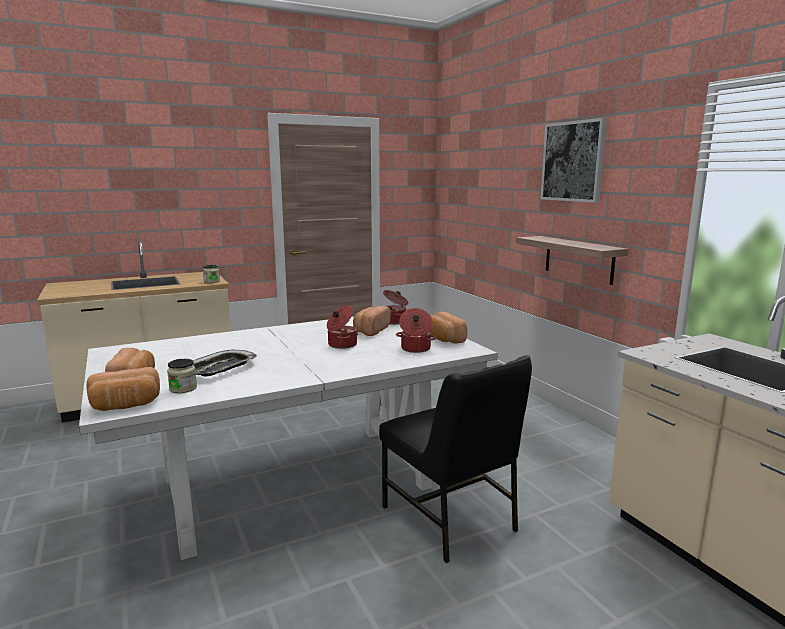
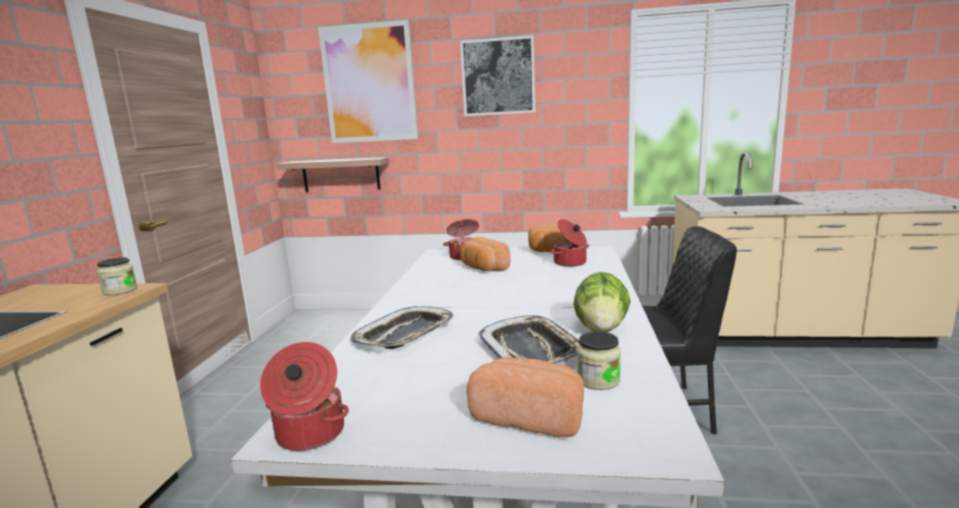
camera: 55 degrees left, 0 degrees up
bread [86,367,160,411] -> none
cooking pot [327,306,358,349] -> cooking pot moved to [260,342,349,451]
shelf [516,236,628,285] -> shelf moved to [277,157,389,192]
none -> picture [318,20,418,143]
none -> tray [350,306,454,349]
none -> lettuce [573,272,631,332]

